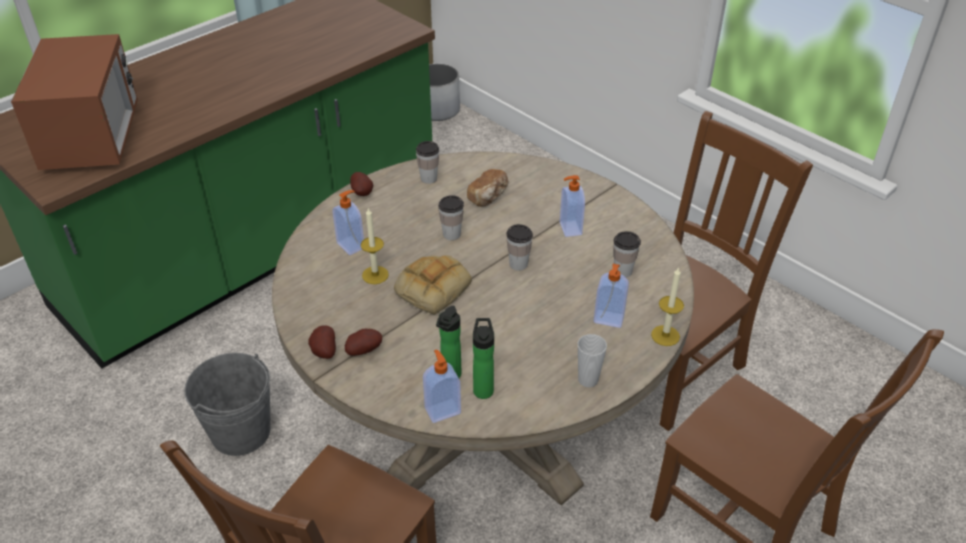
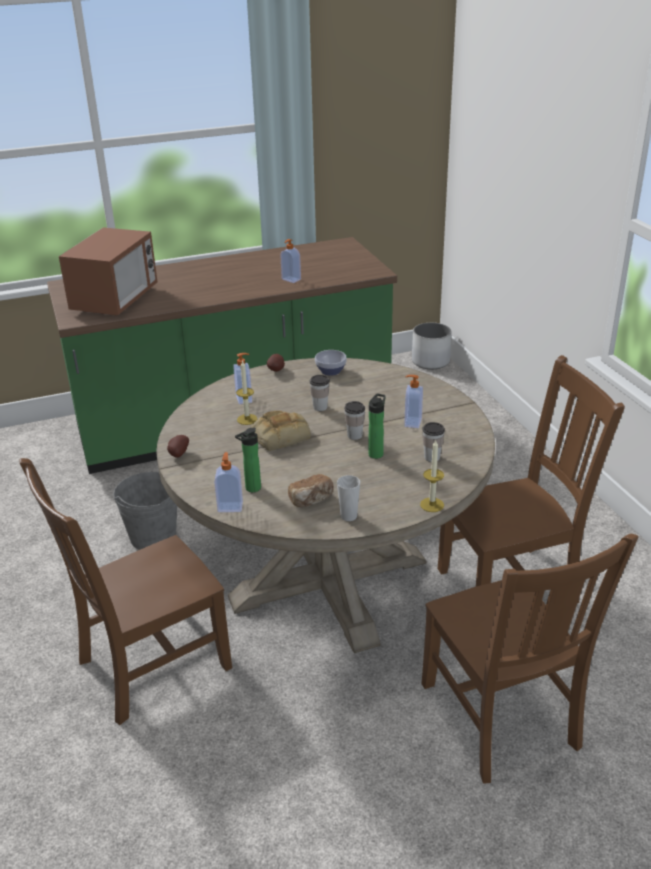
camera: 25 degrees right, 10 degrees down
potato [345,329,382,356] -> none
cup [416,141,439,184] -> bowl [315,350,347,376]
bread [467,169,508,207] -> bread moved to [288,474,334,507]
bottle [473,318,494,399] -> bottle moved to [368,394,386,459]
soap dispenser [594,264,629,328] -> soap dispenser moved to [280,239,301,283]

